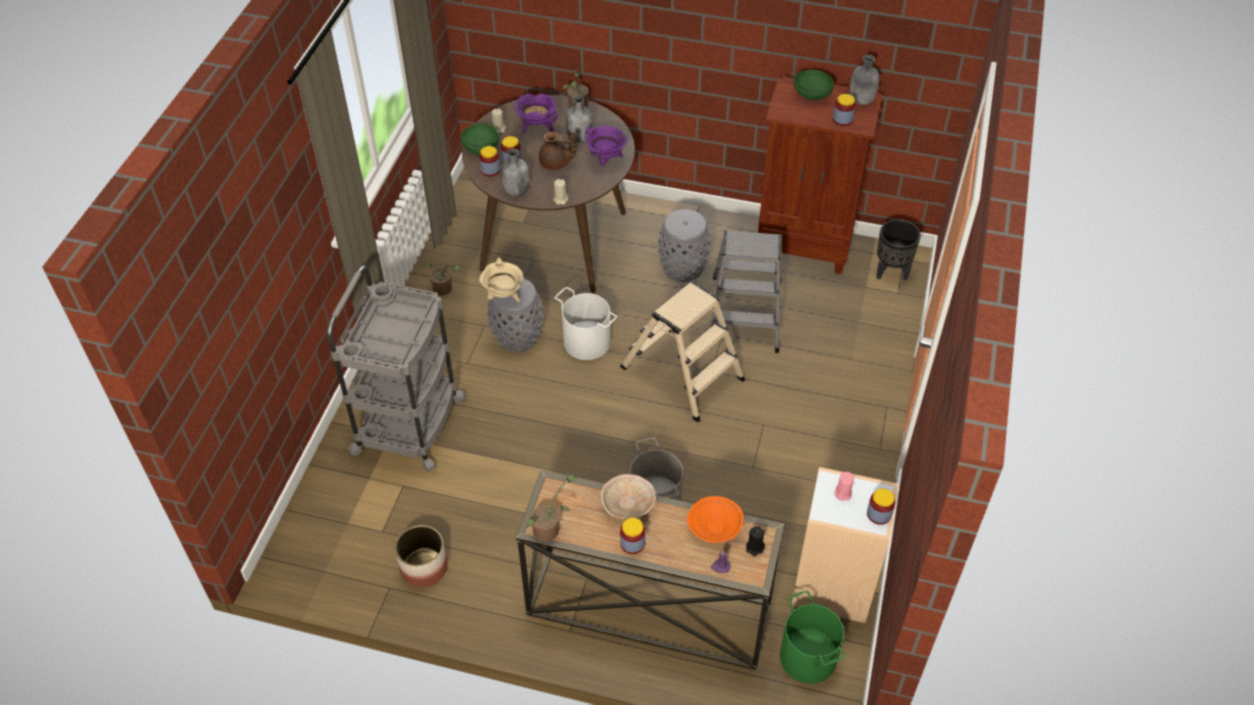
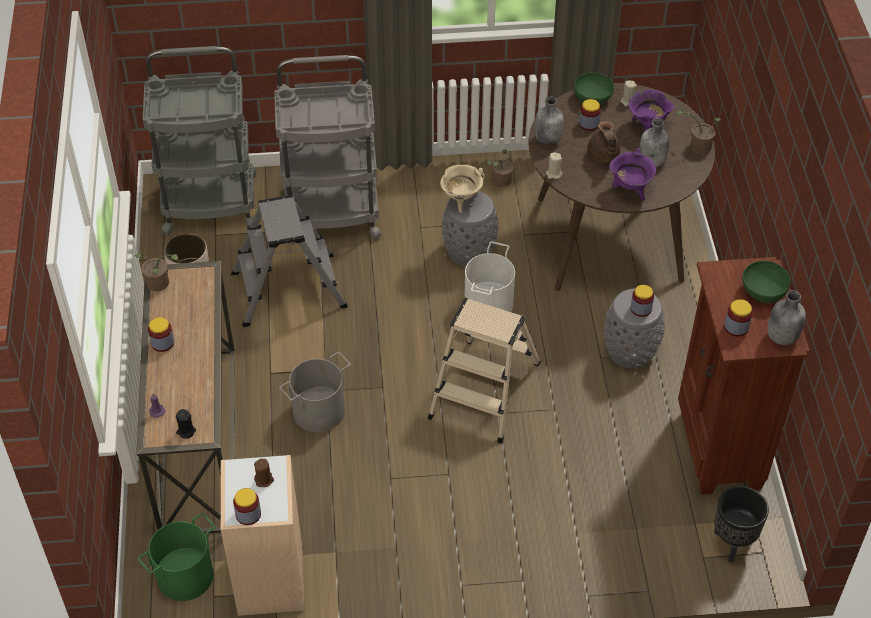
camera: 70 degrees right, 0 degrees up
jar [479,146,500,177] -> jar moved to [631,285,654,317]
beige bowl [601,474,656,519] -> none
orange bowl [687,496,743,543] -> none
grey step ladder [711,230,782,353] -> grey step ladder moved to [231,195,348,327]
pink candle [834,472,854,500] -> brown candle [254,459,274,487]
none -> grey cart [142,46,256,235]

